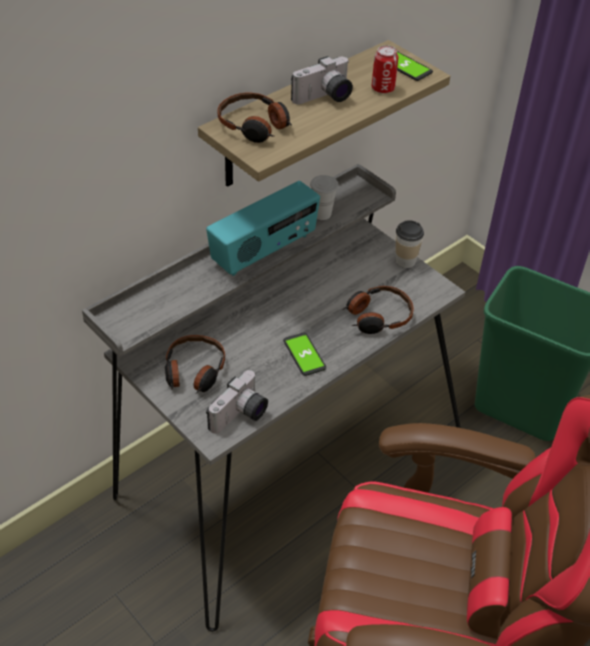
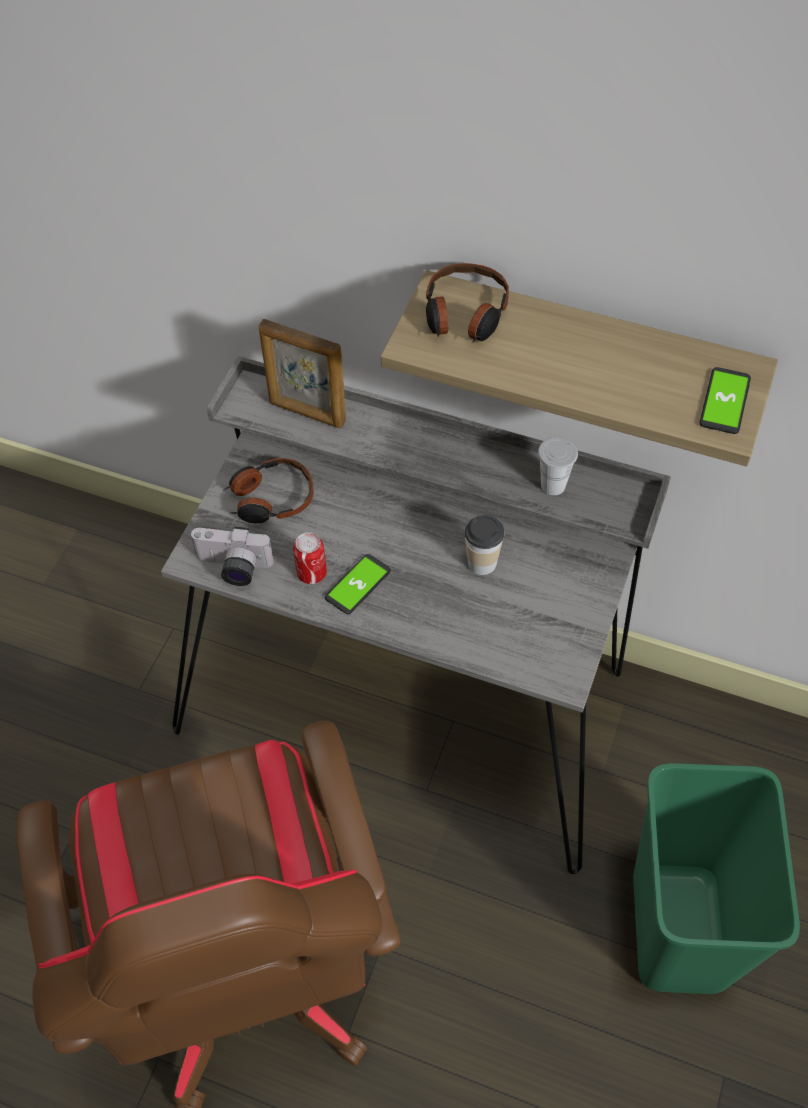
camera: 65 degrees right, 10 degrees up
radio [206,181,320,276] -> none
camera [291,56,353,104] -> none
headphones [342,286,414,334] -> none
can [372,45,398,94] -> can moved to [293,532,327,584]
cup [395,220,424,268] -> cup moved to [465,515,504,575]
none -> picture frame [258,319,346,428]

